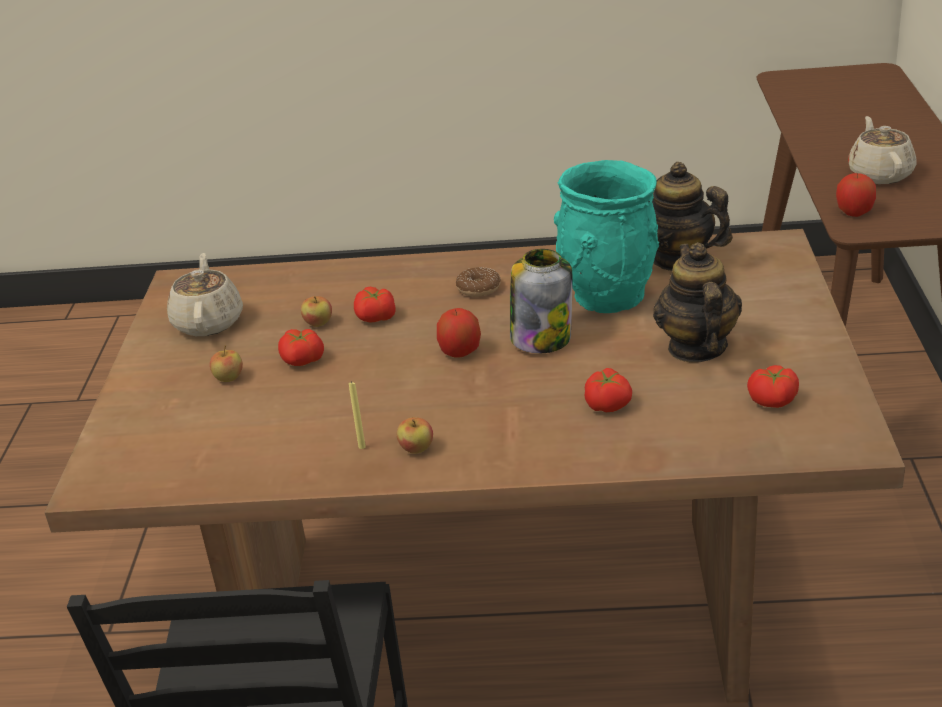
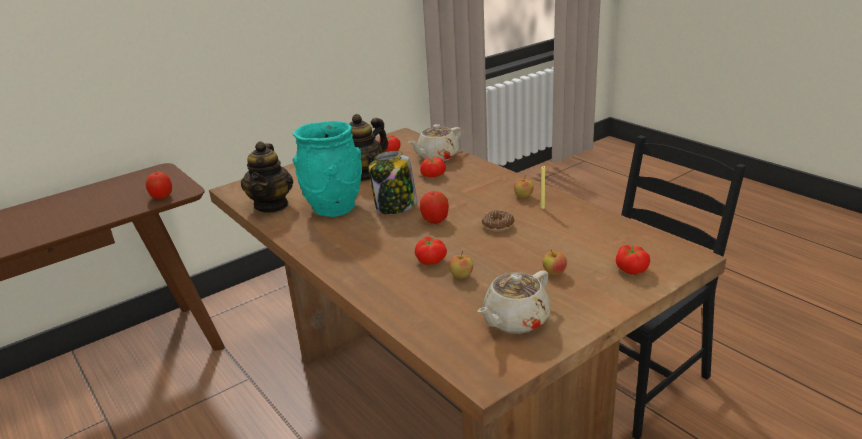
camera: 130 degrees left, 5 degrees down
tomato [278,329,324,366] -> tomato moved to [616,245,650,275]
donut [456,267,501,297] -> donut moved to [482,210,515,232]
beige teapot [848,116,917,184] -> beige teapot moved to [408,124,461,161]

